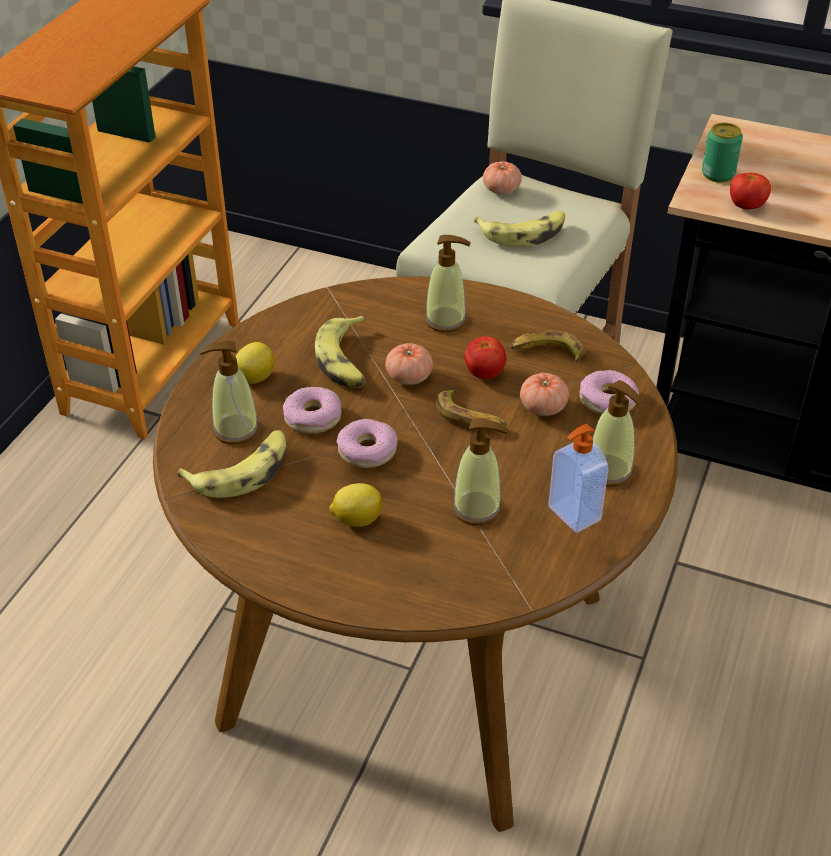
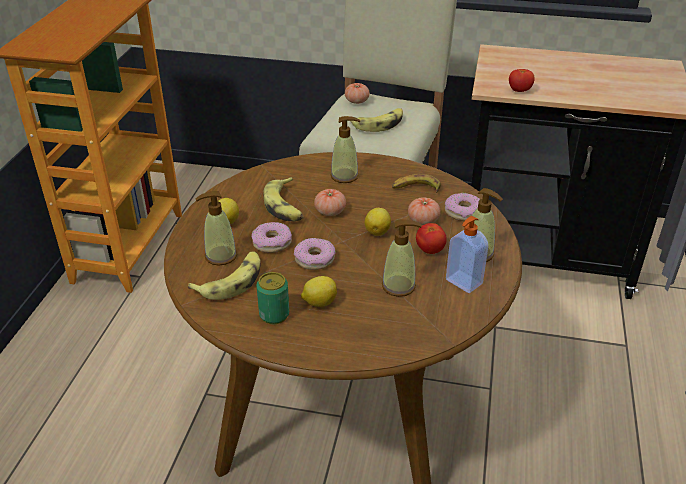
camera: 10 degrees left, 5 degrees down
banana [436,389,507,430] -> lemon [364,208,391,236]
tomato [465,336,506,379] -> tomato moved to [416,223,447,254]
can [702,123,743,183] -> can moved to [256,272,289,324]

